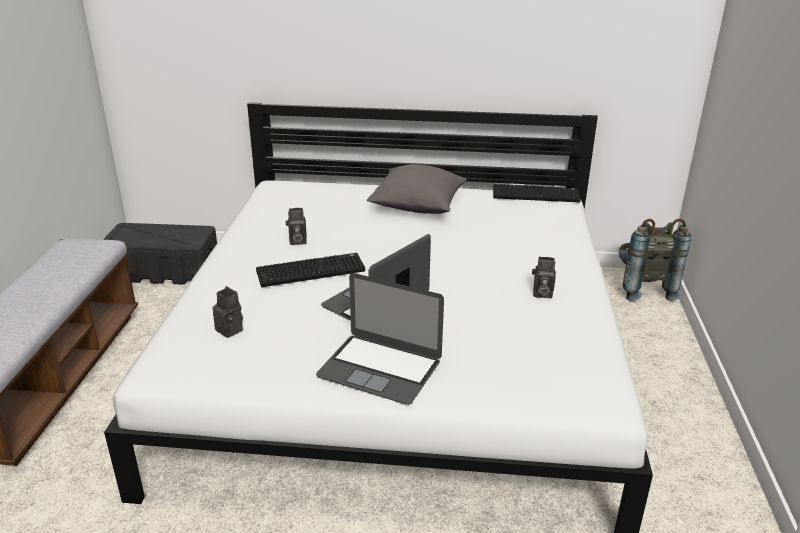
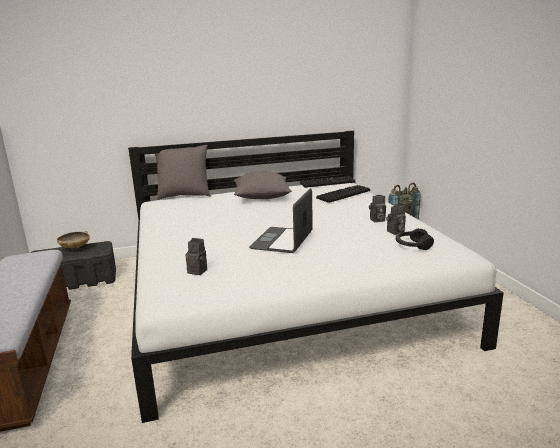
camera: 20 degrees left, 10 degrees down
keyboard [256,253,365,287] -> keyboard moved to [316,185,370,203]
camera [286,208,307,245] -> camera moved to [386,205,406,235]
laptop [316,273,444,405] -> none
none -> beige bowl [57,231,90,250]
none -> grey pillow [155,145,211,200]
none -> black headphones [396,228,434,250]

